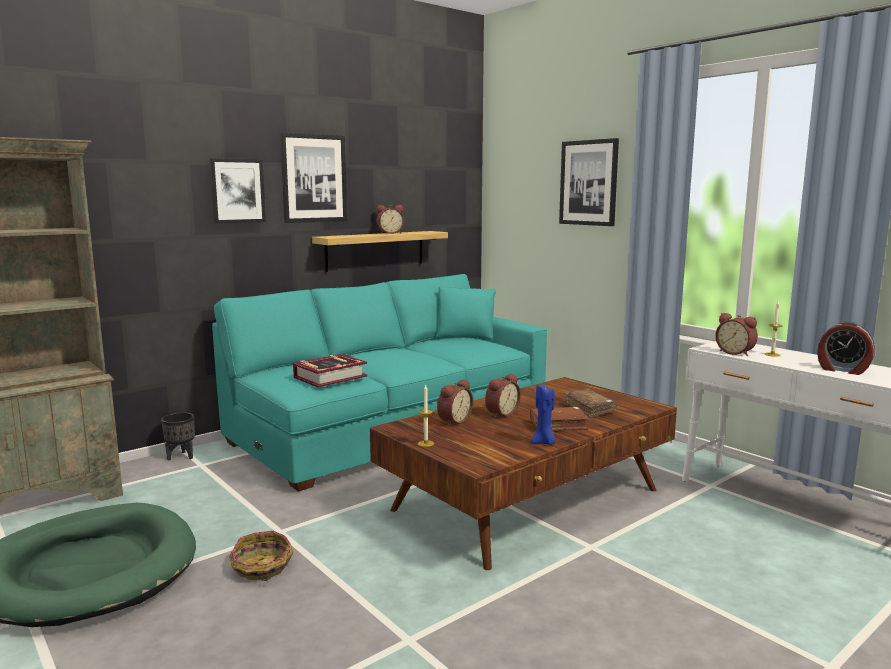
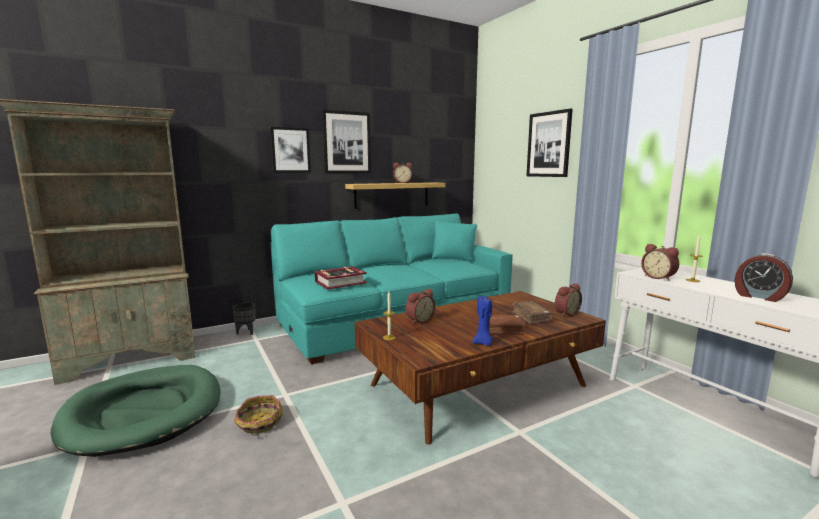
camera: 10 degrees right, 0 degrees up
alarm clock [485,374,521,418] -> alarm clock moved to [555,283,582,317]

